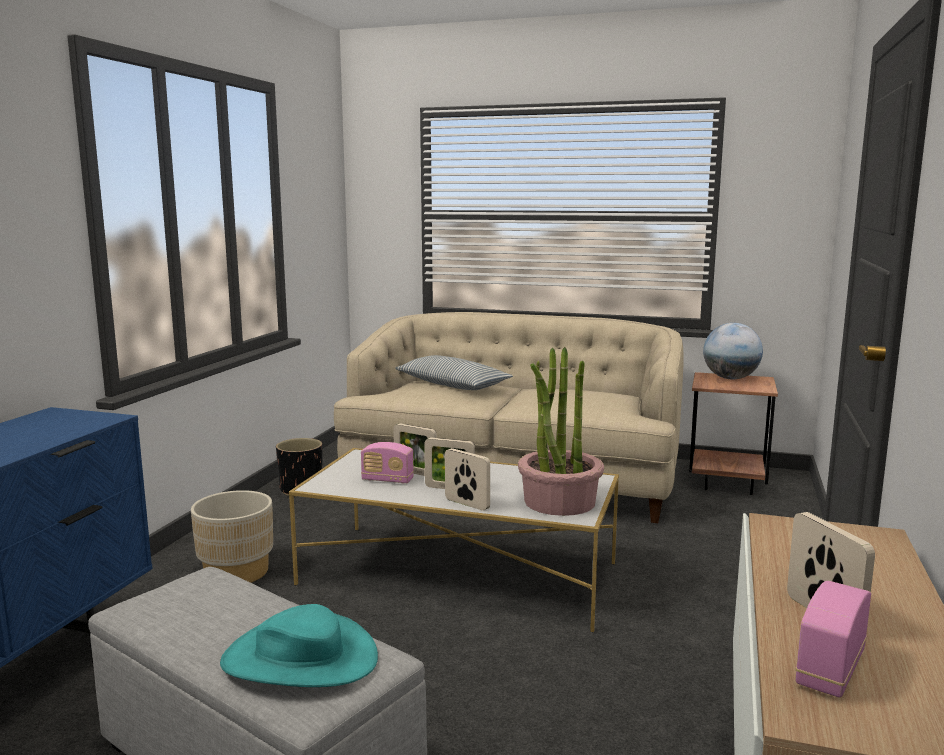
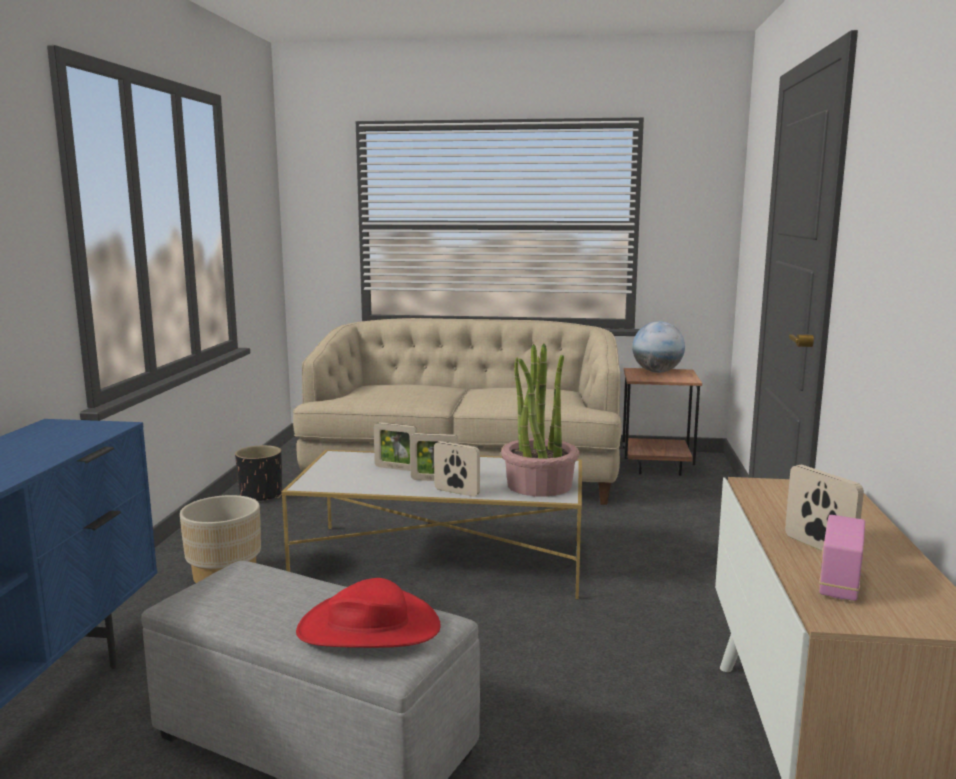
camera: 10 degrees left, 0 degrees up
turquoise hat [220,604,378,687] -> red hat [296,578,441,648]
radio [361,442,414,483] -> none
pillow [395,355,513,390] -> none

